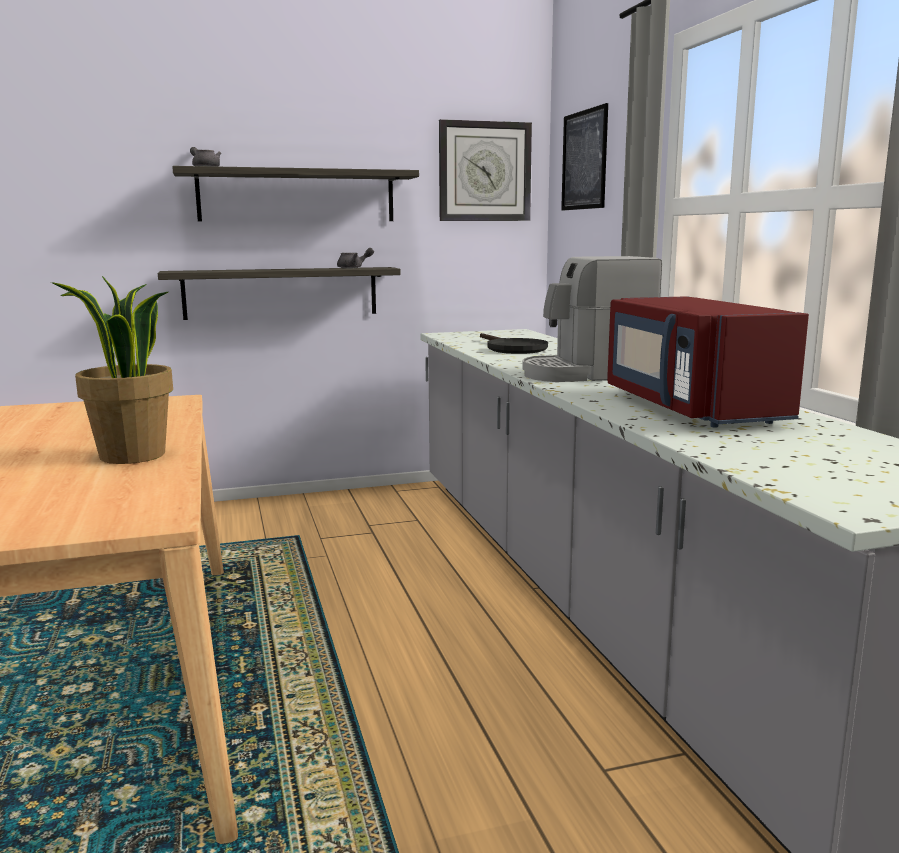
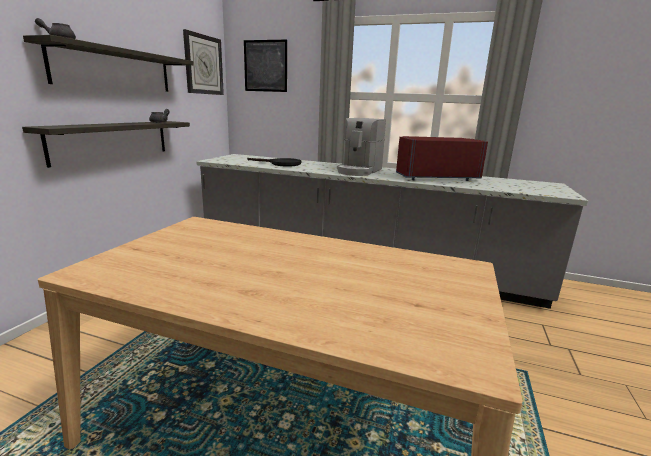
camera: 55 degrees left, 5 degrees up
potted plant [51,276,173,464] -> none
red microwave [607,296,809,428] -> red microwave turned 150 degrees clockwise [396,136,488,181]

